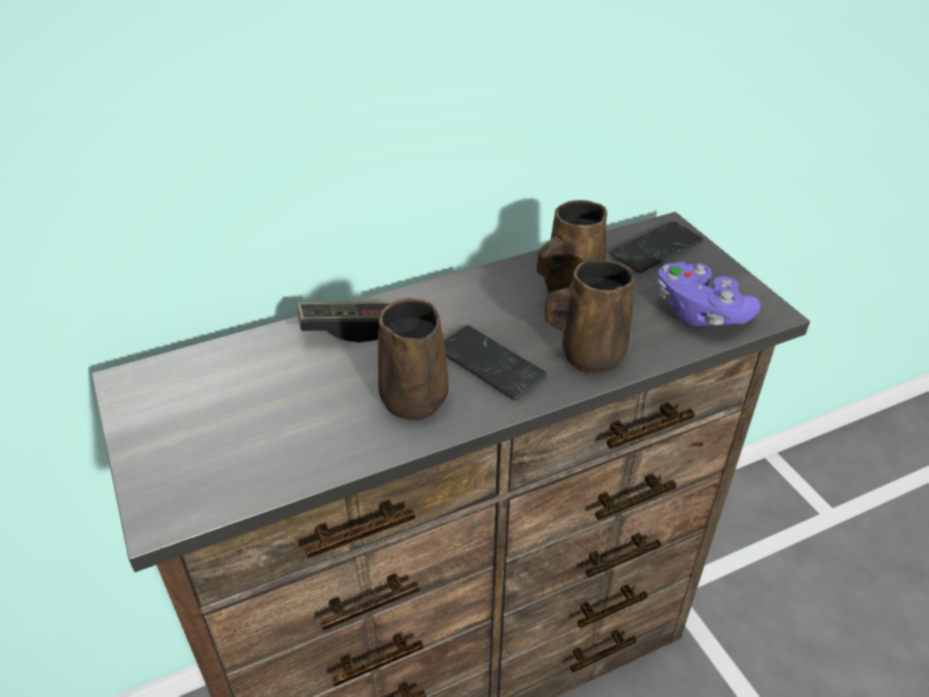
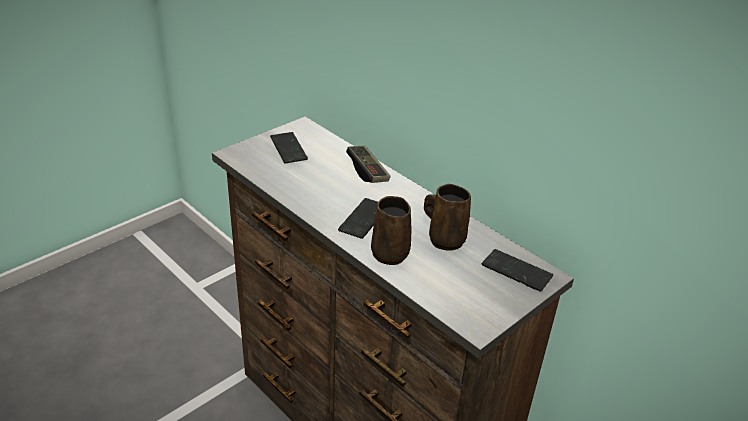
camera: 70 degrees right, 5 degrees down
brown mug [378,298,449,421] -> none
purple game controller [658,262,761,326] -> none
none -> phone [270,132,308,163]

